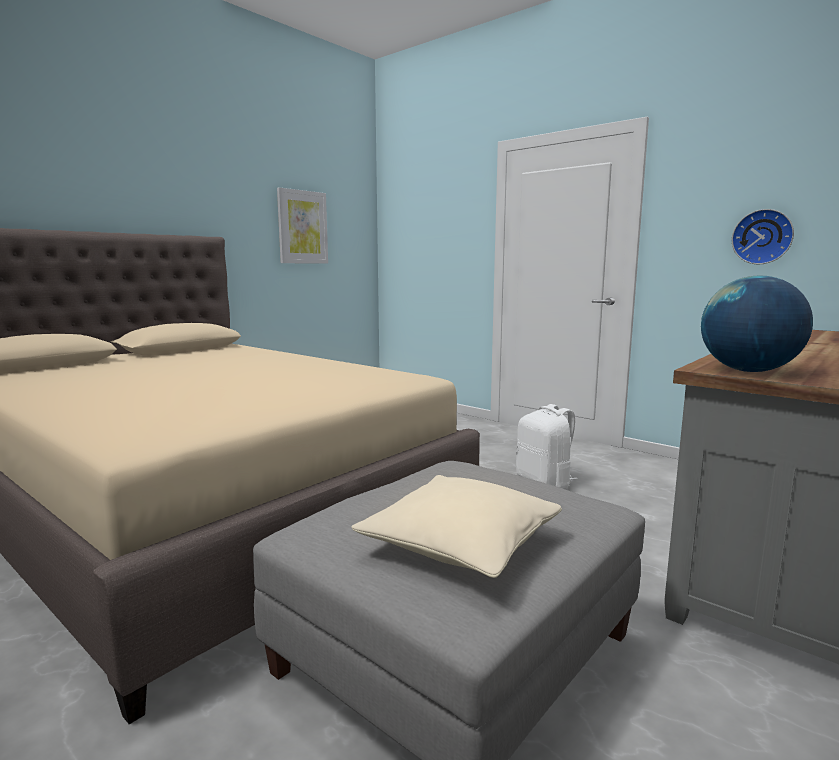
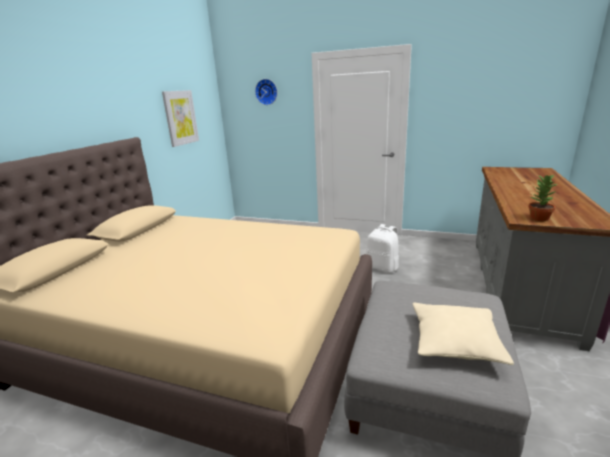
camera: 20 degrees left, 10 degrees up
globe [701,276,813,372] -> potted plant [528,174,558,221]
wall clock [732,209,794,264] -> wall clock moved to [255,79,278,105]

